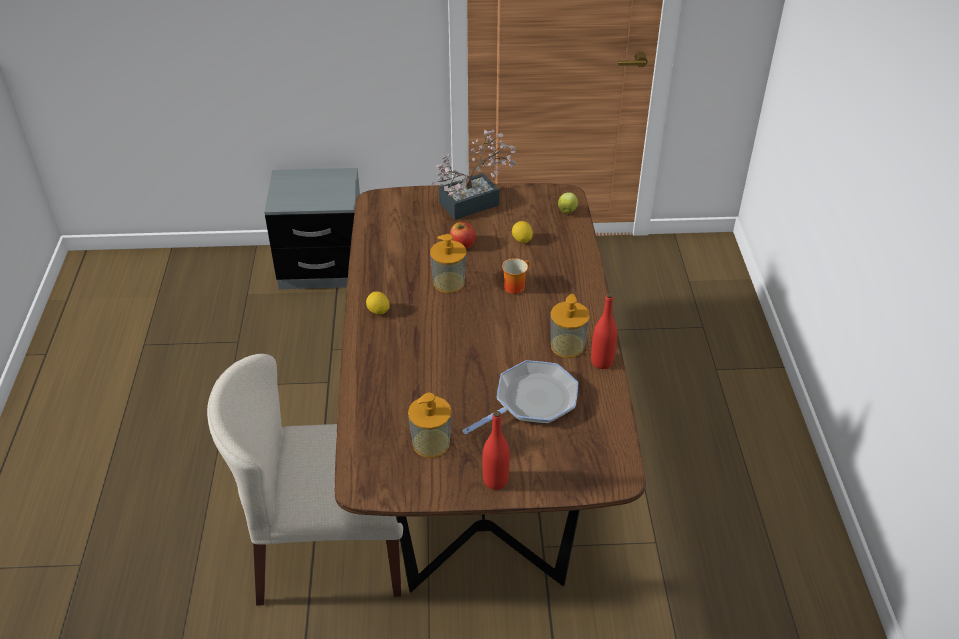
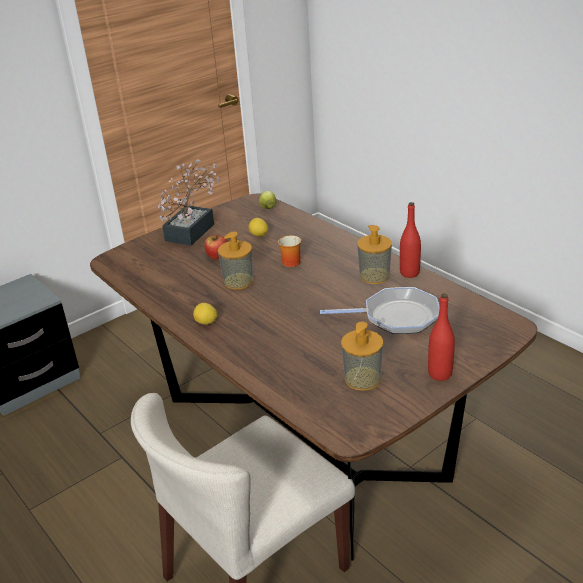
camera: 35 degrees left, 10 degrees down
frying pan [463,360,578,434] -> frying pan turned 75 degrees clockwise [320,287,440,334]

